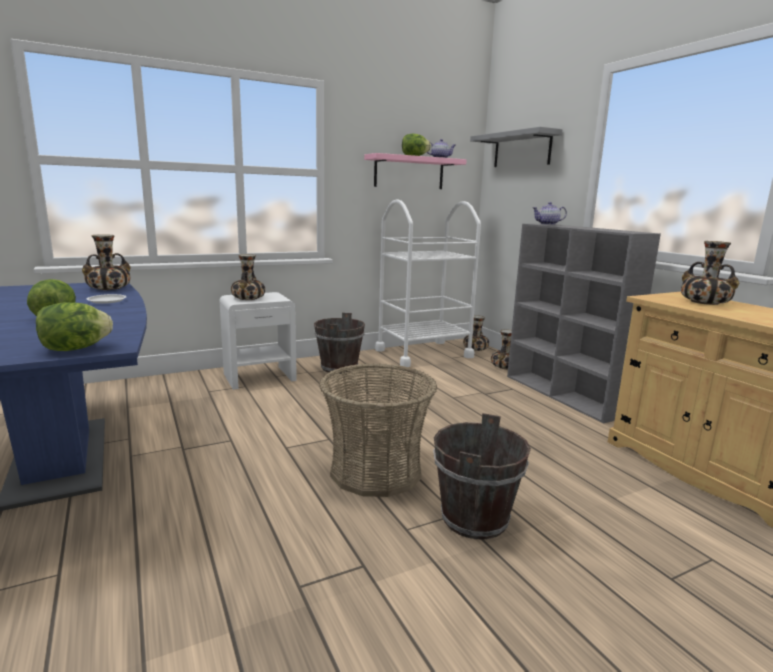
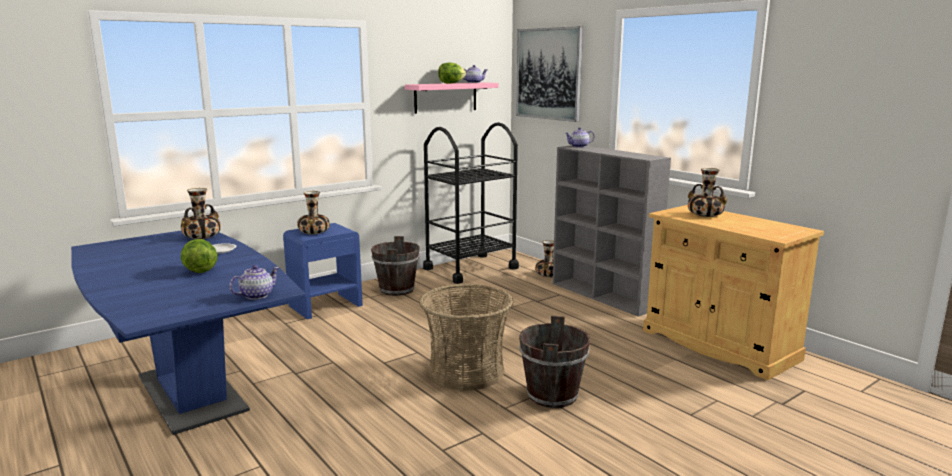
camera: 10 degrees left, 0 degrees up
lettuce [36,302,113,351] -> teapot [229,265,279,299]
white nightstand [219,292,297,390] -> blue nightstand [283,223,363,320]
white cart [375,199,481,367] -> black cart [423,122,519,284]
vase [463,315,489,351] -> none
grey shelf [470,127,563,167] -> picture [516,26,583,122]

